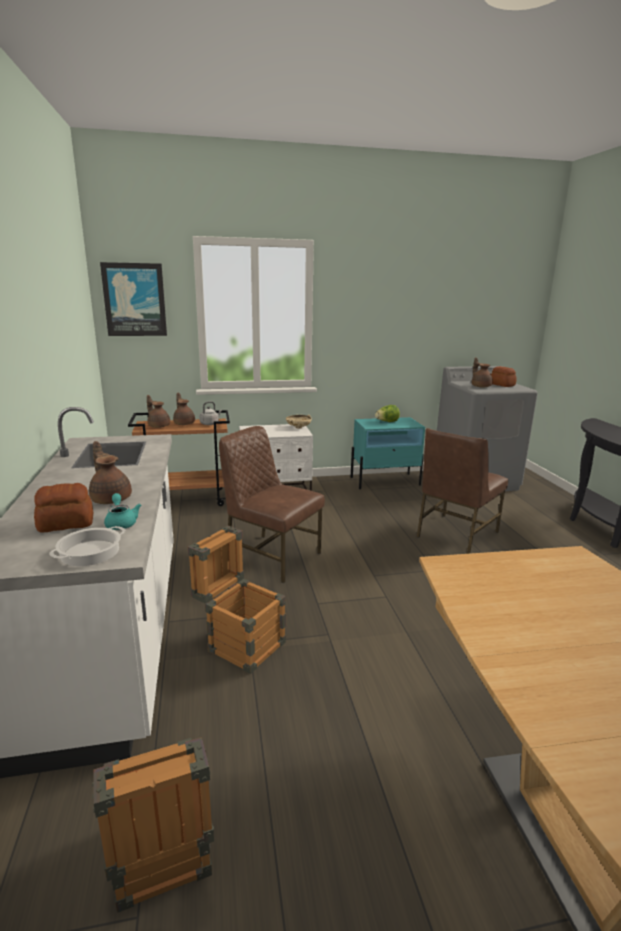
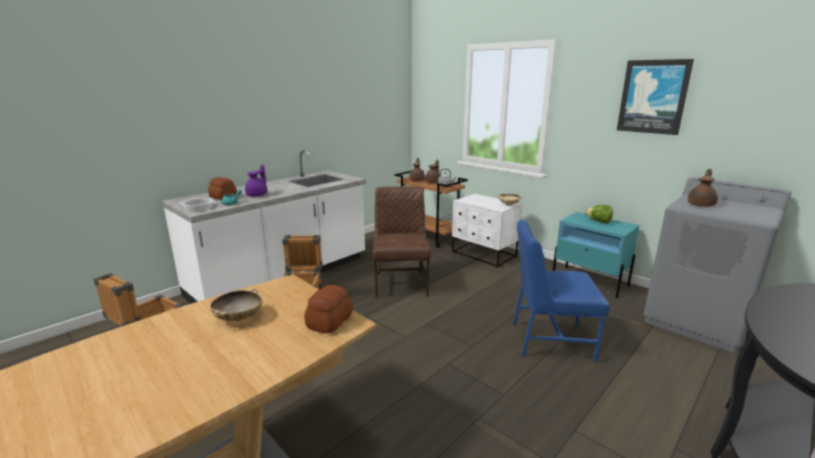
camera: 55 degrees right, 0 degrees up
brown teapot [89,441,132,504] -> purple teapot [245,164,268,197]
picture [100,262,167,336] -> picture moved to [617,59,694,135]
brown chair [417,428,508,554] -> blue chair [513,220,610,362]
bread [491,366,517,387] -> bread moved to [304,285,353,333]
none -> beige bowl [210,289,262,321]

